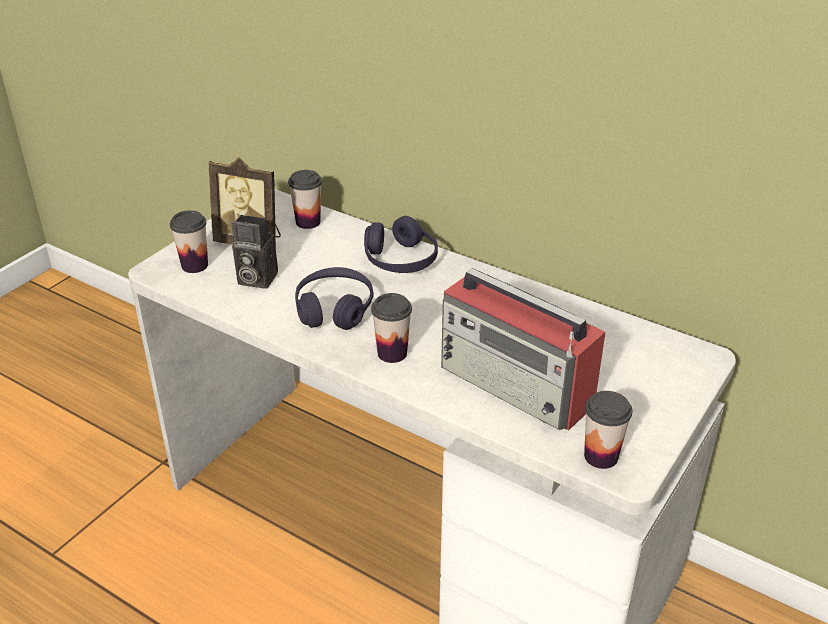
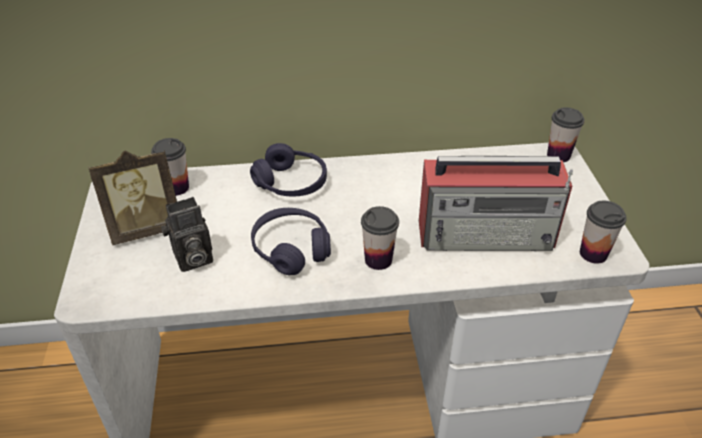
camera: 40 degrees left, 5 degrees up
cup [170,210,208,273] -> cup moved to [547,107,585,162]

